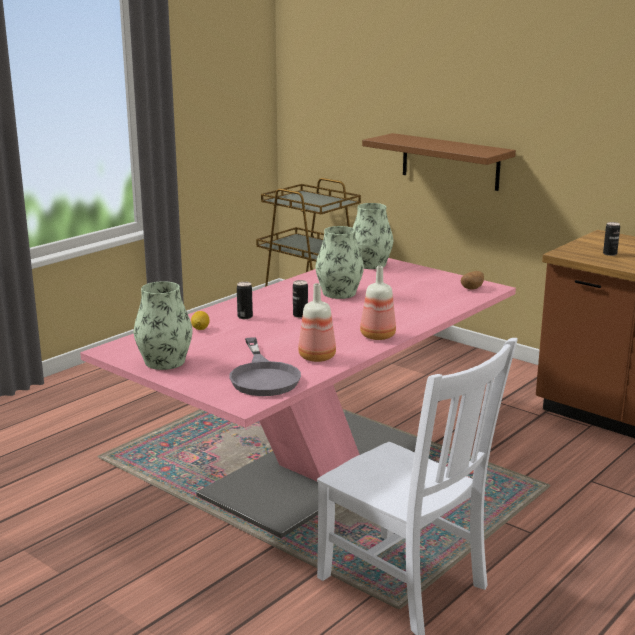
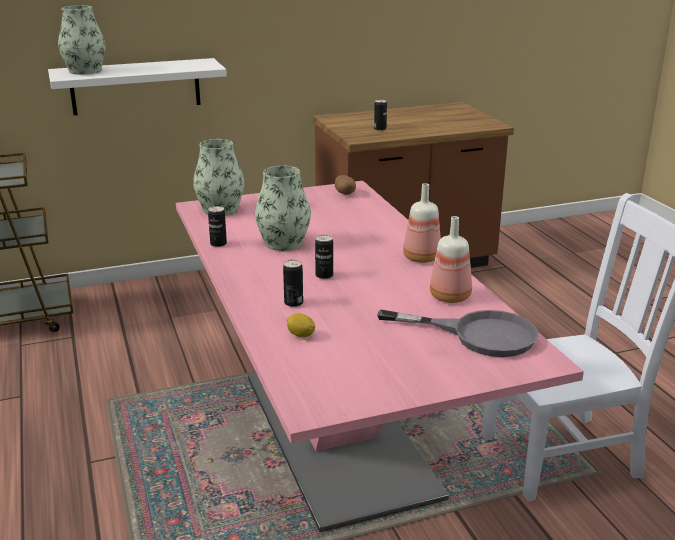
camera: 60 degrees left, 5 degrees up
vase [134,281,192,370] -> vase moved to [58,5,106,75]
brown shelf [362,133,516,191] -> white shelf [48,58,227,115]
none -> can [208,206,227,247]

